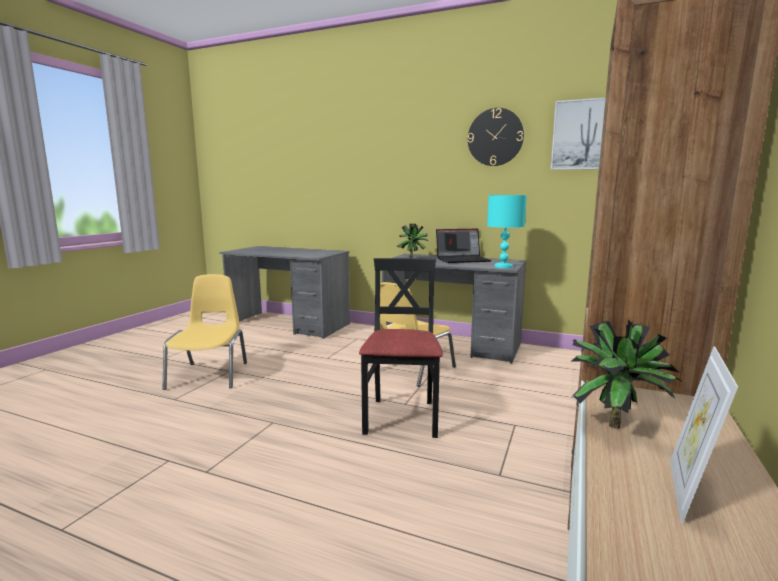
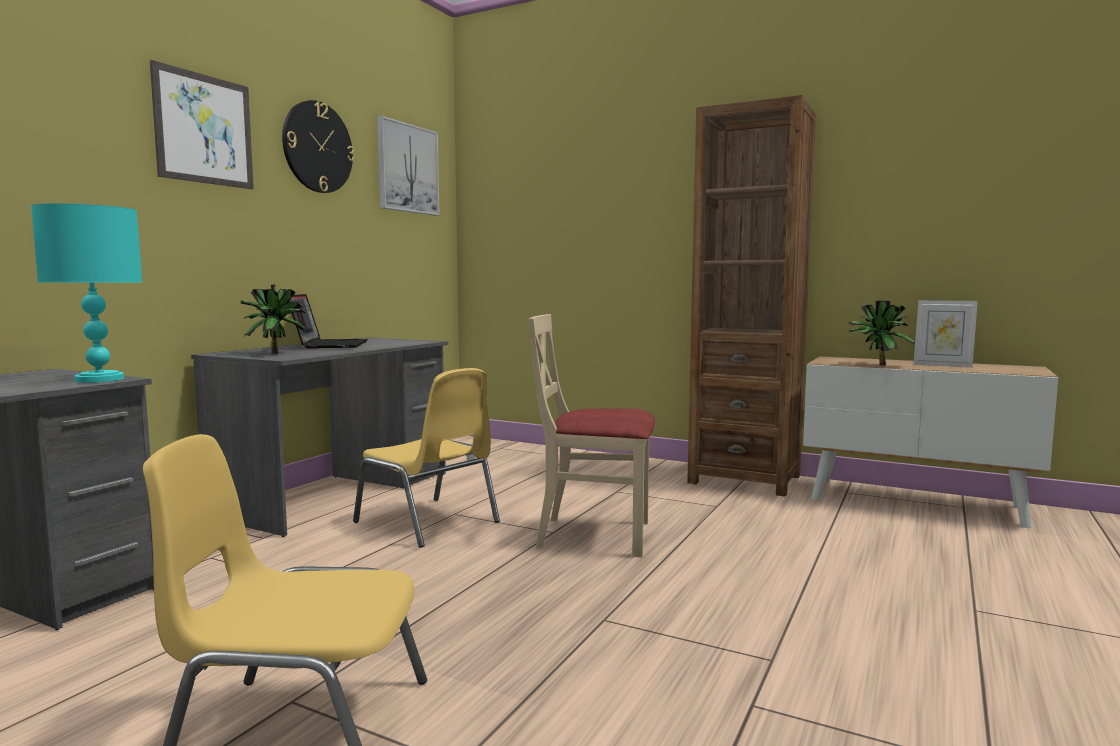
camera: 85 degrees left, 5 degrees down
black chair [359,258,443,438] -> beige chair [528,314,655,558]
turquoise table lamp [487,195,527,268] -> turquoise table lamp moved to [31,203,142,383]
none -> picture [150,60,254,189]

